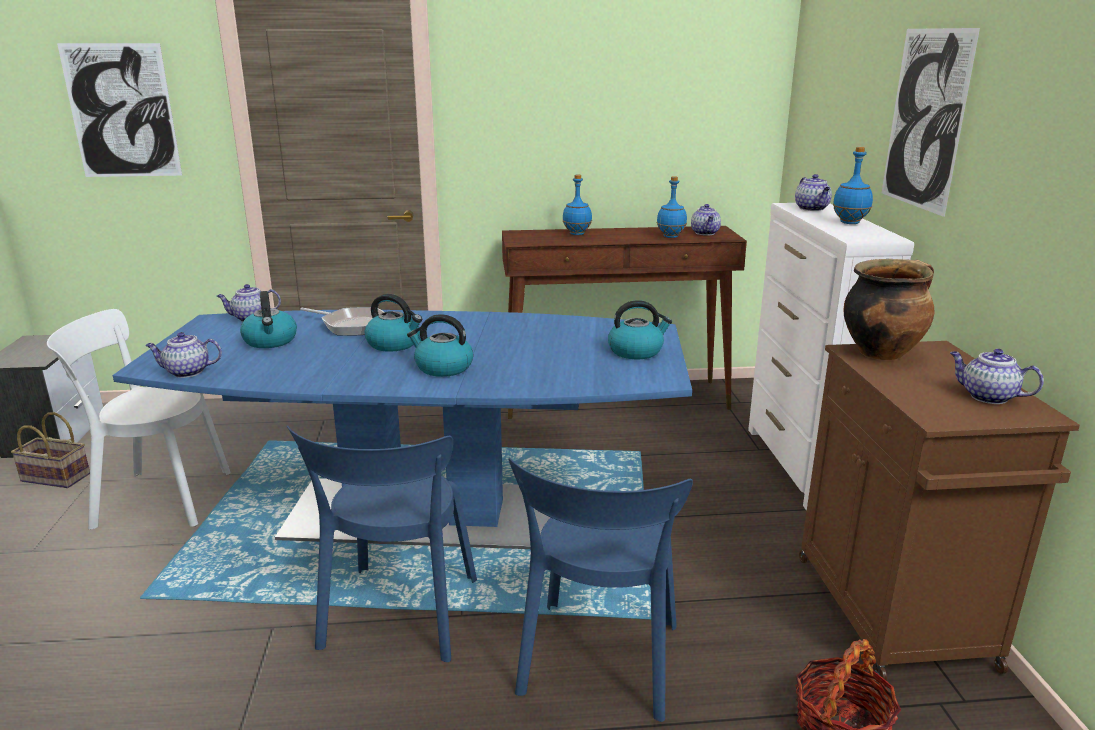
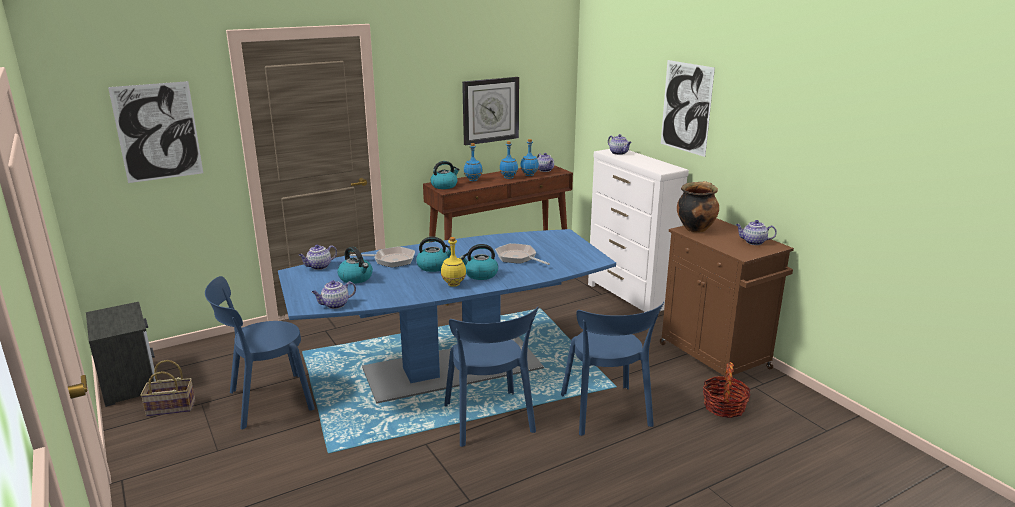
camera: 25 degrees left, 0 degrees up
white chair [47,309,231,530] -> blue chair [205,276,315,430]
kettle [608,300,672,359] -> kettle moved to [430,161,460,189]
blue bottle [833,147,873,224] -> blue bottle moved to [499,141,518,179]
none -> yellow bottle [441,237,466,287]
none -> wall clock [462,77,519,145]
none -> frying pan [495,243,550,265]

